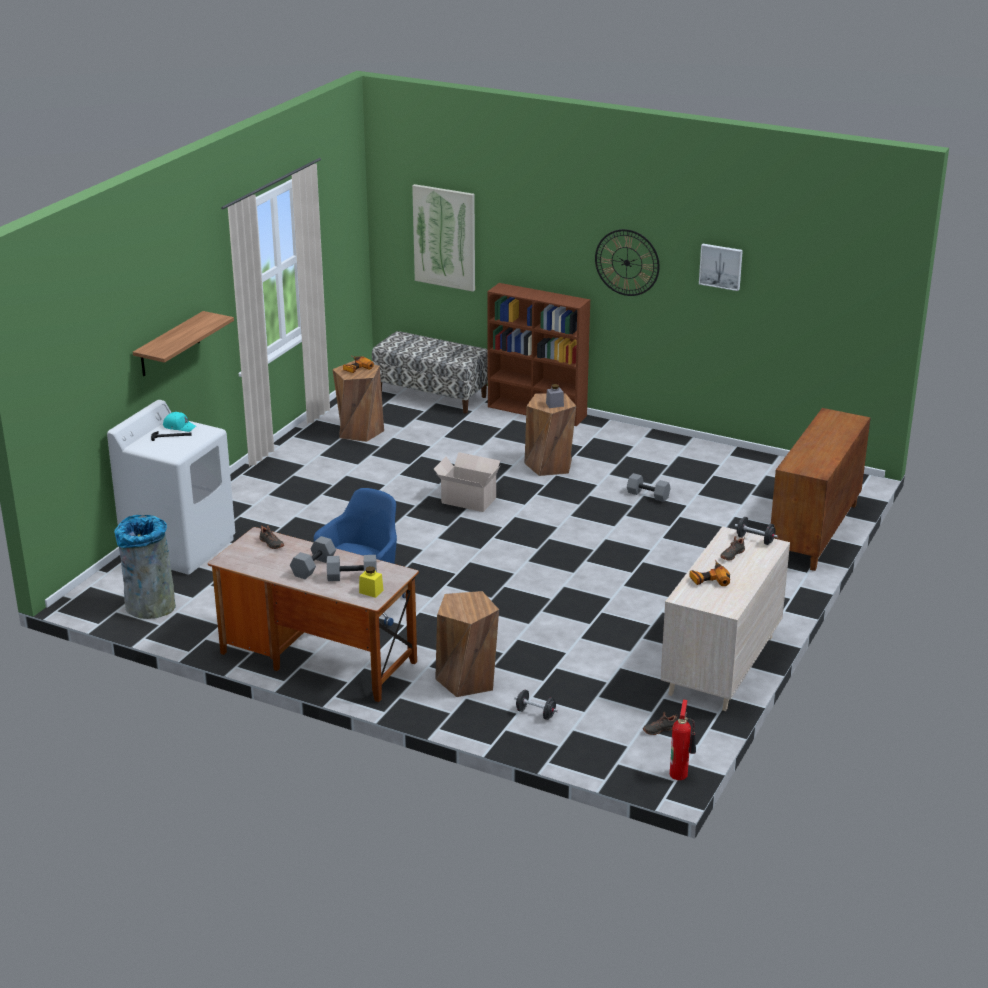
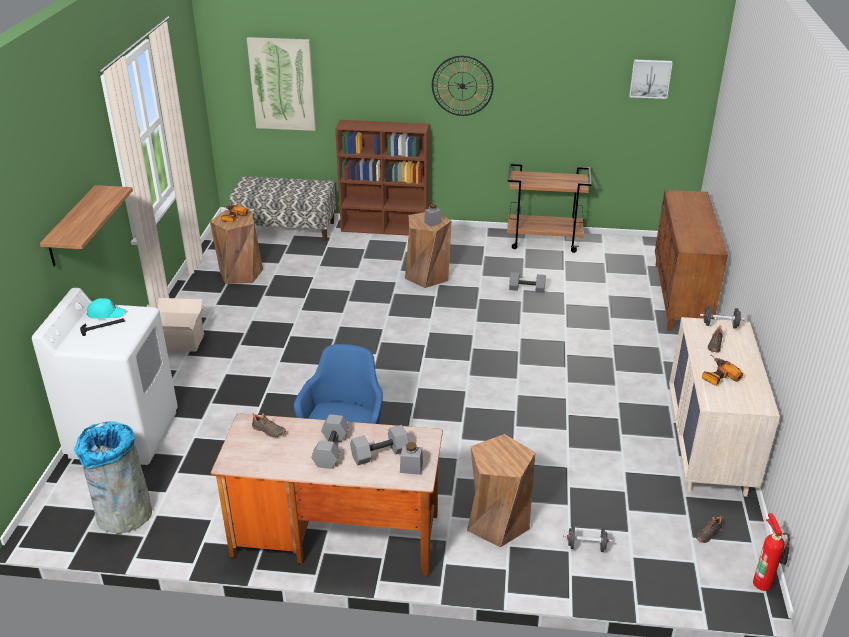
camera: 20 degrees left, 5 degrees up
yellow jar [359,566,384,598] -> grey jar [400,442,423,475]
cardboard box [434,452,501,512] -> cardboard box moved to [146,298,204,352]
picture [699,244,743,291] -> picture moved to [629,60,673,99]
none -> brown cart [507,163,592,253]

